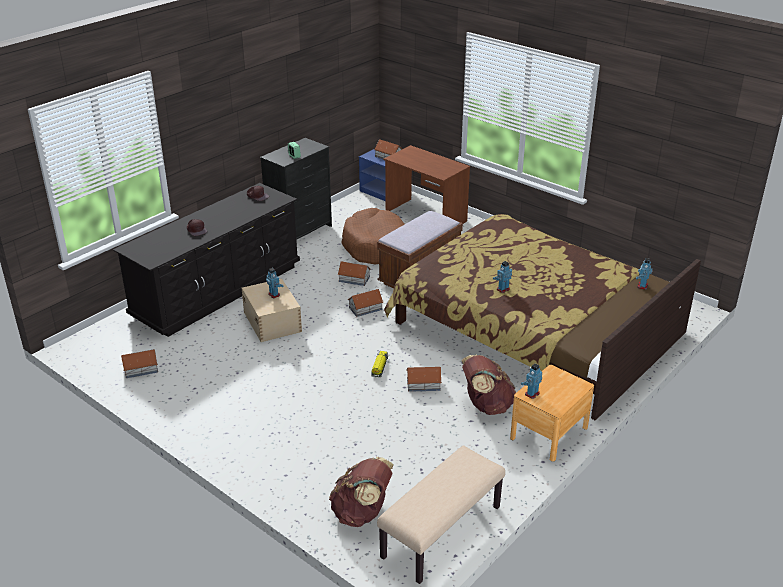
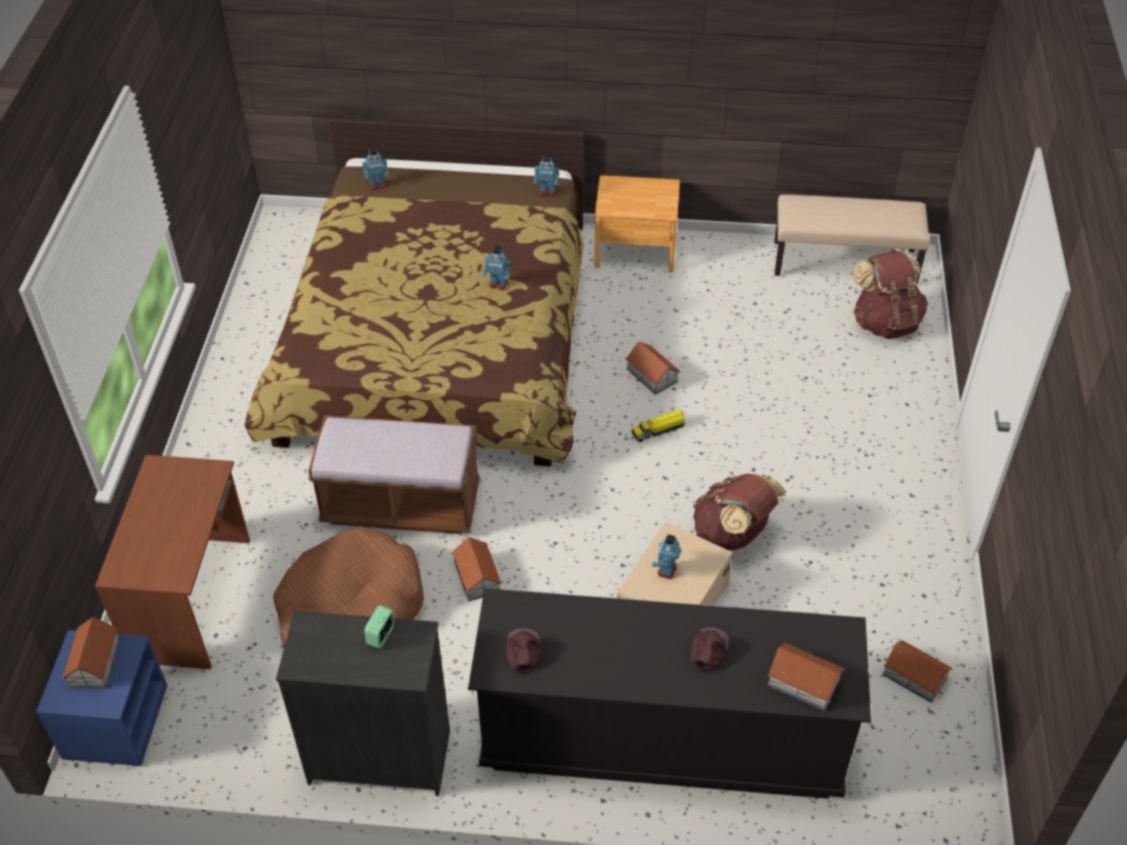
camera: 125 degrees left, 15 degrees up
toy house [348,289,383,317] -> toy house moved to [768,643,845,711]
brown backpack [461,355,516,415] -> brown backpack moved to [693,473,786,551]
toy robot [521,364,542,399] -> toy robot moved to [534,154,559,197]

